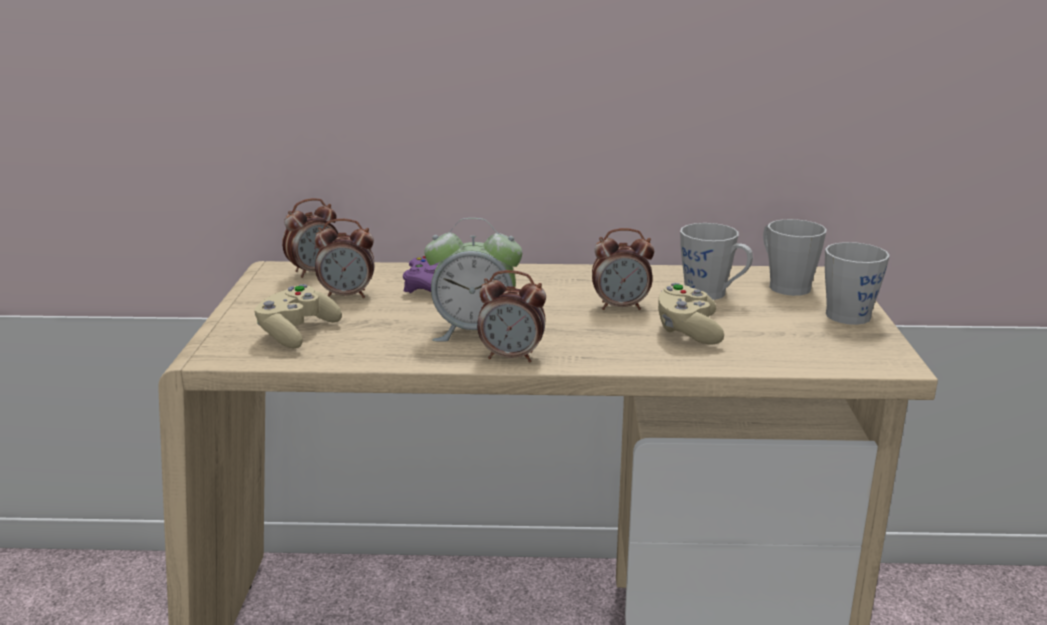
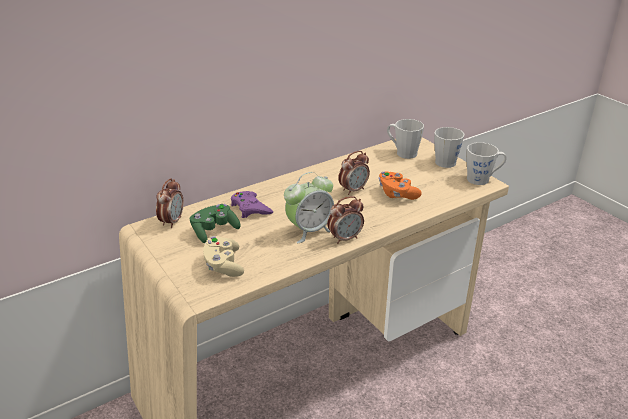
camera: 35 degrees left, 10 degrees up
alarm clock [315,219,374,298] -> green game controller [190,204,240,243]
beige game controller [658,283,724,345] -> orange game controller [379,172,422,200]
grey mug [680,223,753,300] -> grey mug moved to [467,142,506,185]

